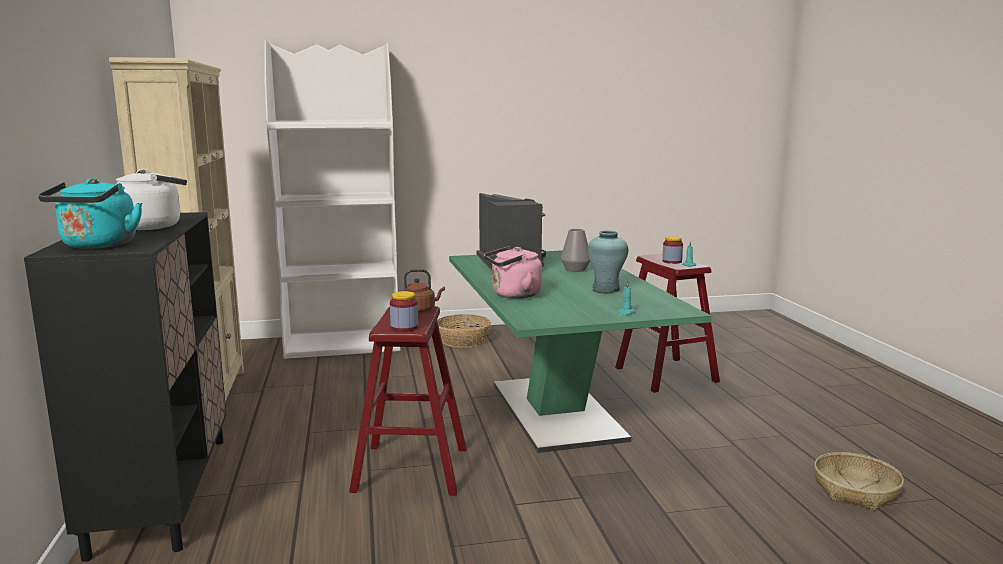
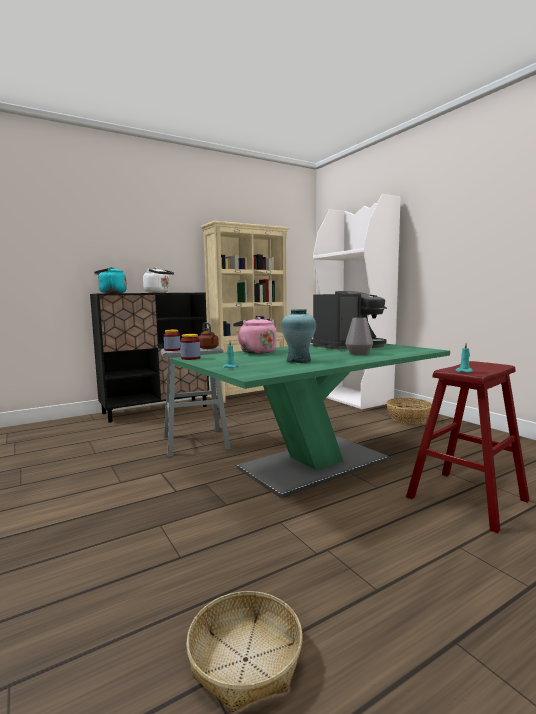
camera: 70 degrees right, 5 degrees down
red stool [349,306,466,495] -> grey stool [161,346,231,457]
jar [662,236,683,264] -> jar moved to [180,334,200,360]

